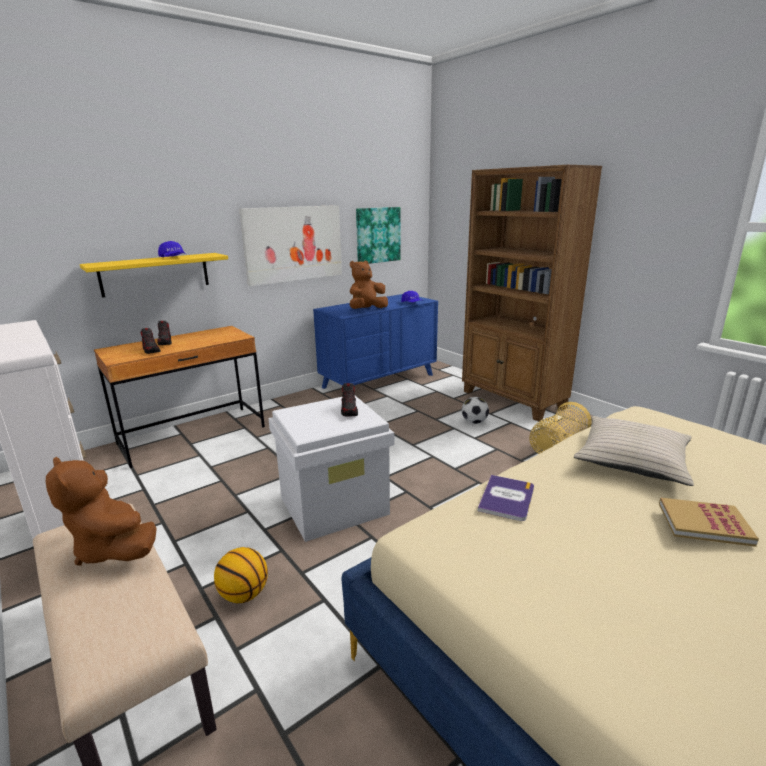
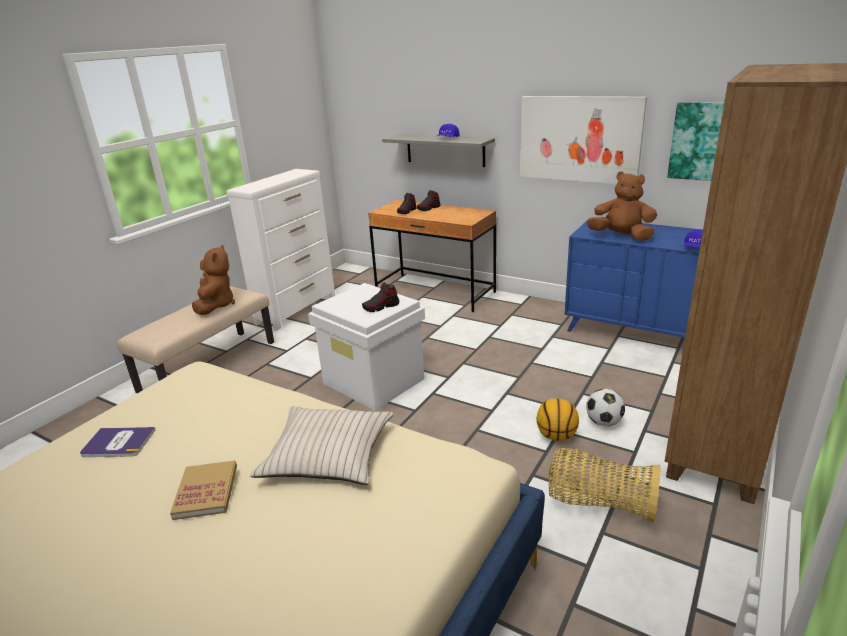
camera: 70 degrees right, 5 degrees up
brown plush toy [46,457,157,566] -> brown plush toy turned 150 degrees clockwise [192,245,235,315]
yellow shelf [80,253,228,298] -> grey shelf [382,134,495,167]
basketball [214,547,268,603] -> basketball moved to [537,398,579,441]
book [478,475,534,521] -> book moved to [80,427,156,457]

